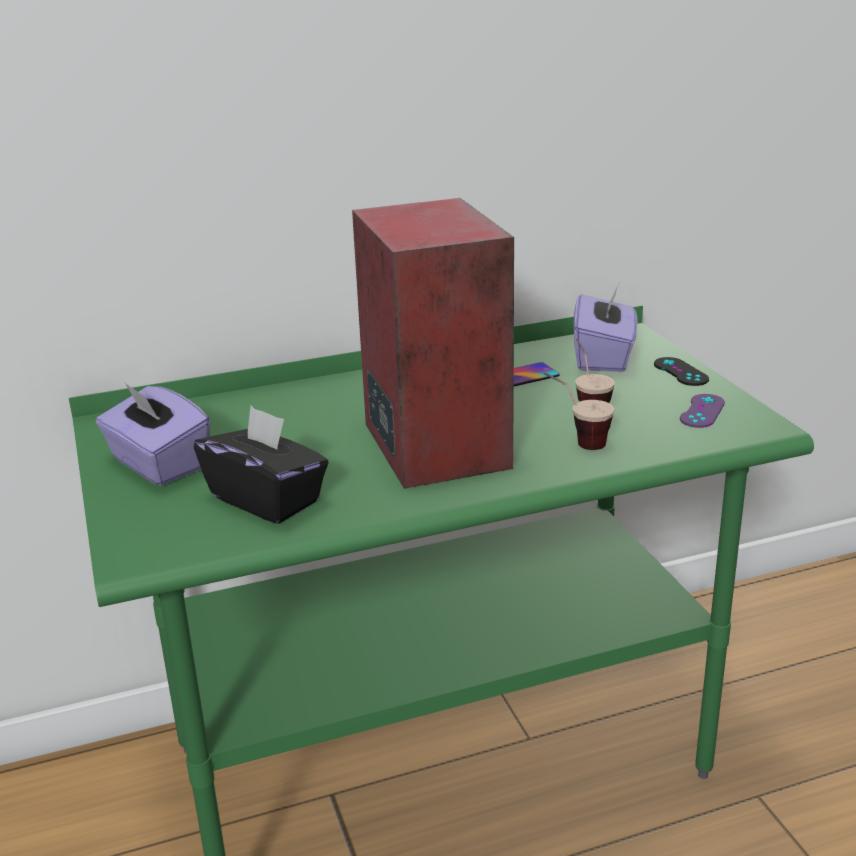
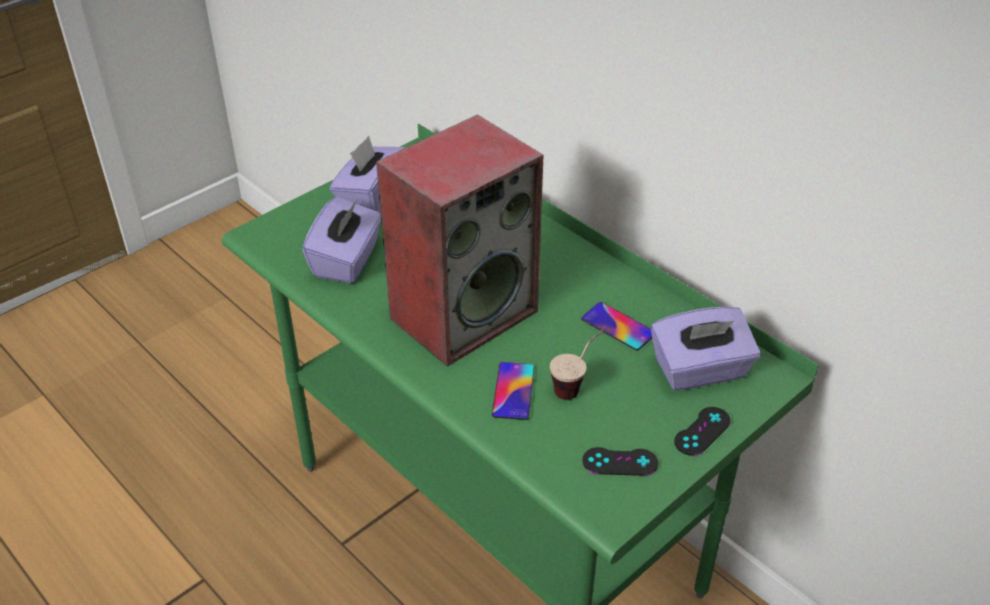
camera: 65 degrees right, 15 degrees up
black tissue box [194,406,329,524] -> purple tissue box [302,197,381,283]
cup [543,372,614,450] -> phone [492,362,534,420]
purple game controller [680,394,725,428] -> black game controller [582,447,659,476]

